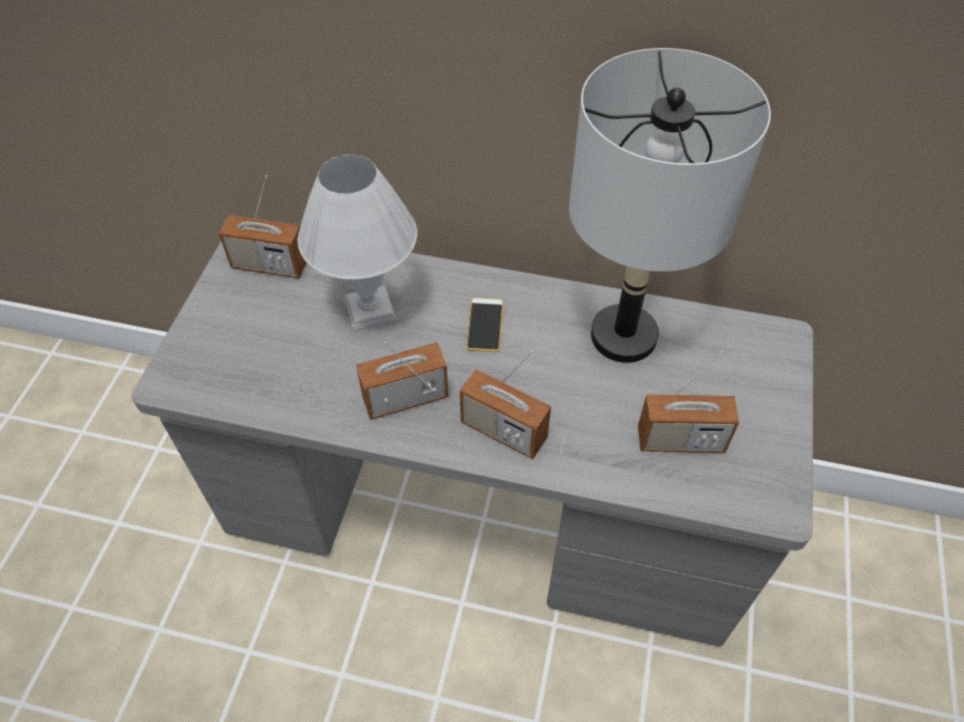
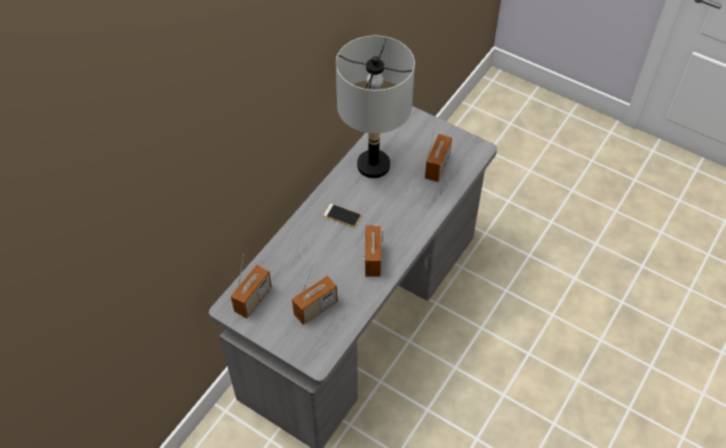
camera: 70 degrees left, 0 degrees up
white table lamp [298,154,417,331] -> none
radio [460,350,551,459] -> radio moved to [292,262,338,325]

